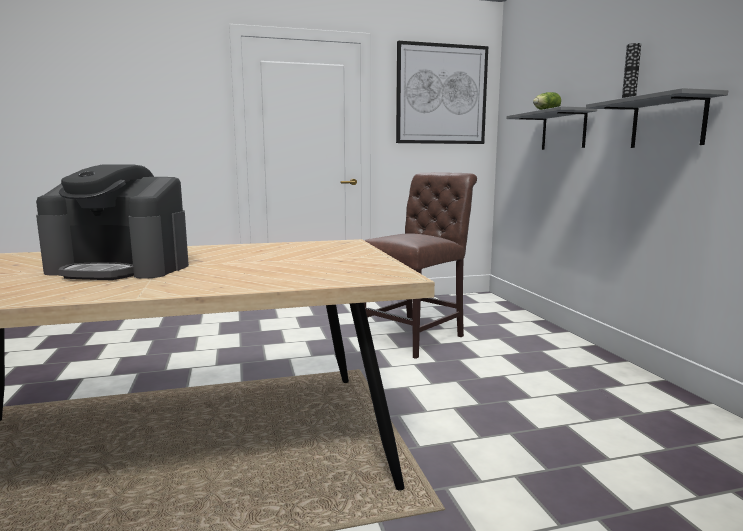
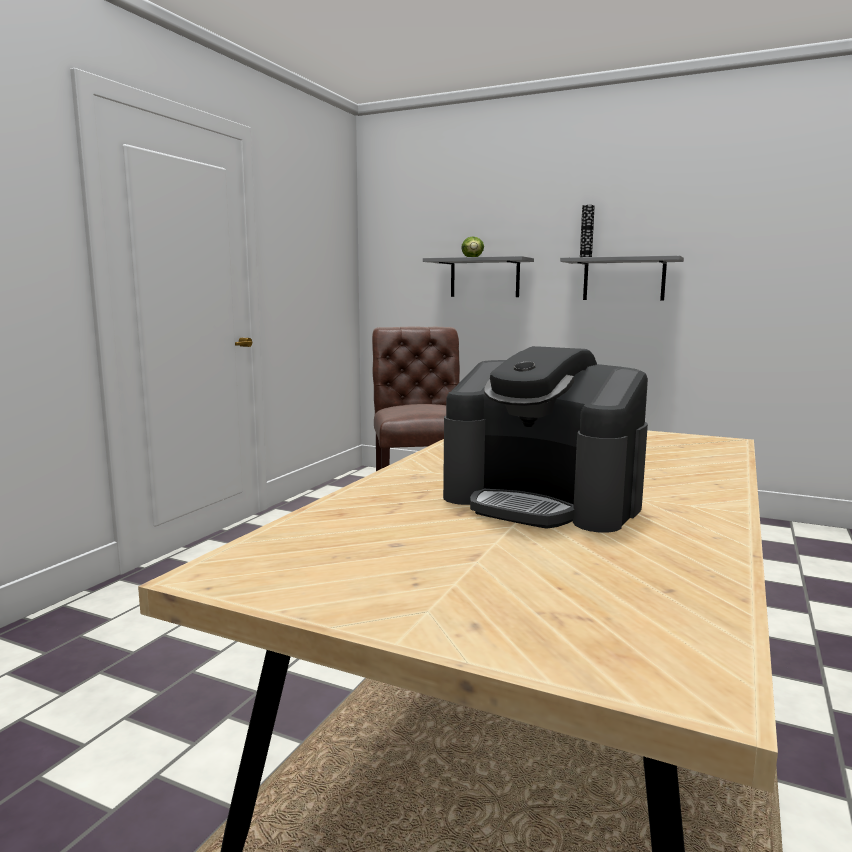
camera: 50 degrees left, 0 degrees up
coffee machine [36,164,189,280] -> coffee machine turned 75 degrees clockwise [443,346,648,532]
picture [396,41,488,144] -> none

